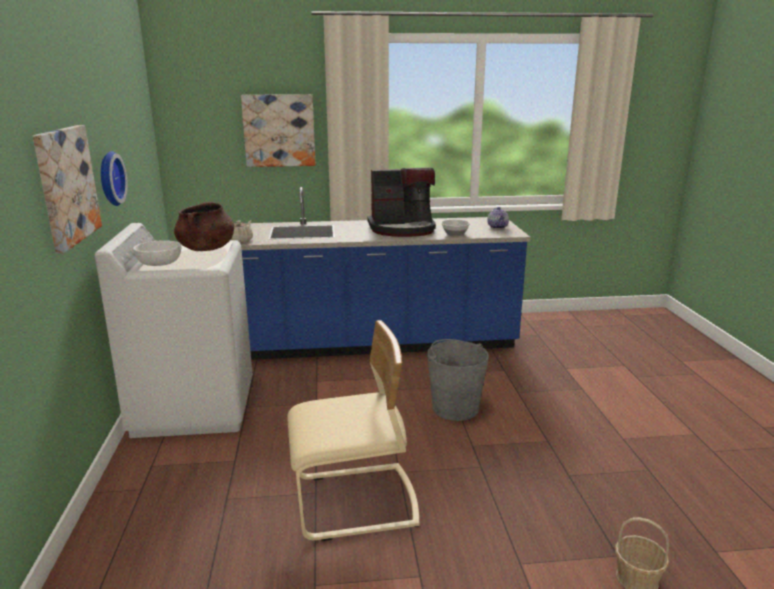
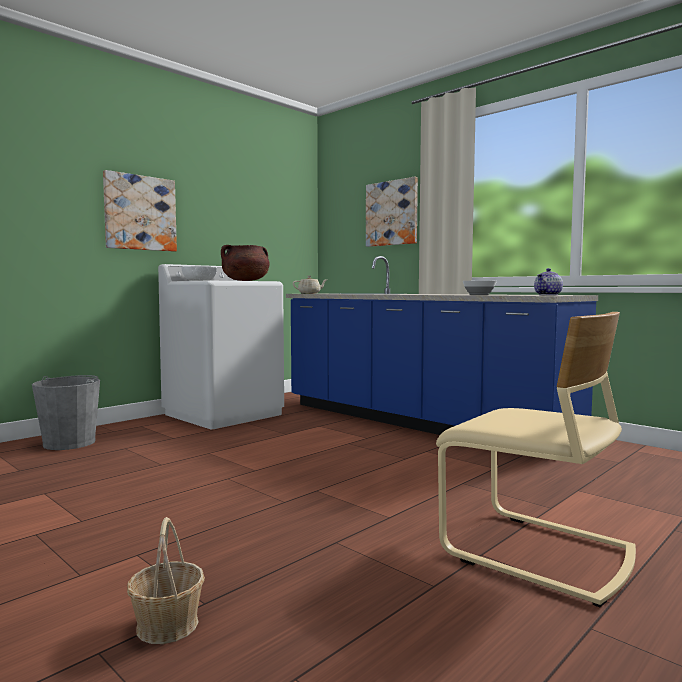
camera: 50 degrees right, 15 degrees down
wall clock [101,151,128,206] -> none
beige chair [287,320,419,541] -> beige chair moved to [436,312,636,608]
coffee machine [368,168,436,237] -> none
grey bucket [427,339,489,421] -> grey bucket moved to [32,375,100,450]

